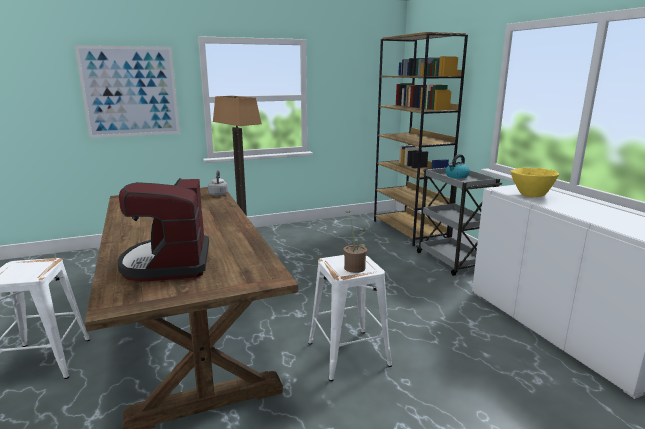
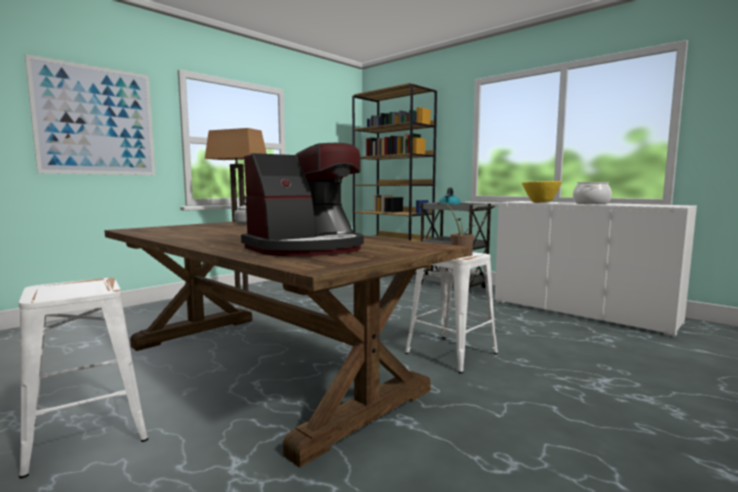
camera: 25 degrees left, 10 degrees down
coffee machine [118,178,209,282] -> coffee machine turned 90 degrees counterclockwise [241,143,364,256]
none -> cooking pot [573,182,612,204]

